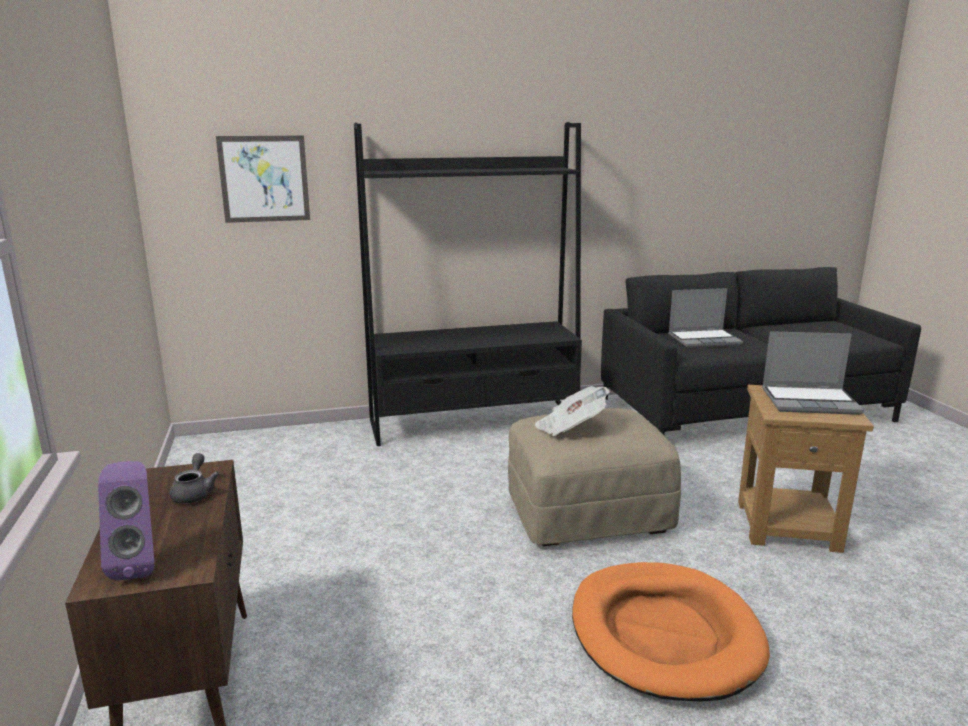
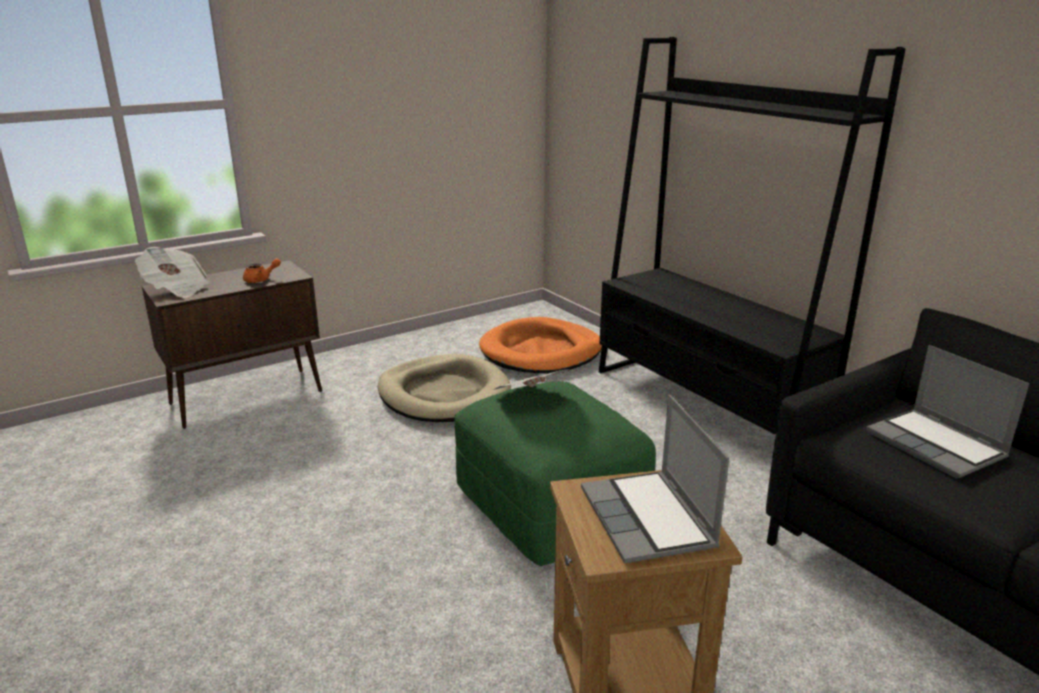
camera: 70 degrees right, 5 degrees up
purple speaker [98,461,154,581] -> newspaper [135,247,210,298]
grey teapot [170,453,219,503] -> orange teapot [243,258,281,283]
picture [216,136,310,223] -> none
beige ottoman [508,408,681,546] -> green ottoman [454,382,656,566]
orange dog bed [572,562,770,702] -> orange dog bed moved to [479,317,602,373]
none -> beige dog bed [378,354,511,422]

